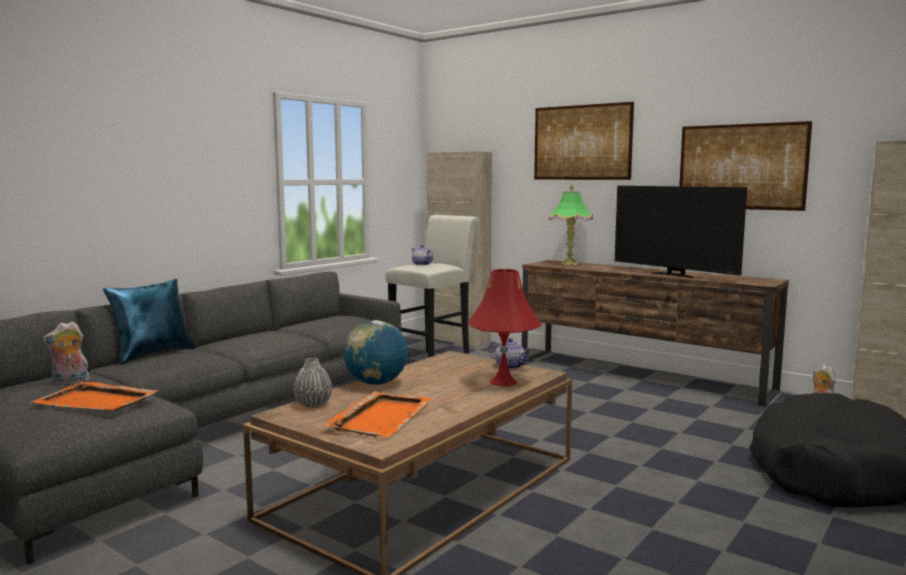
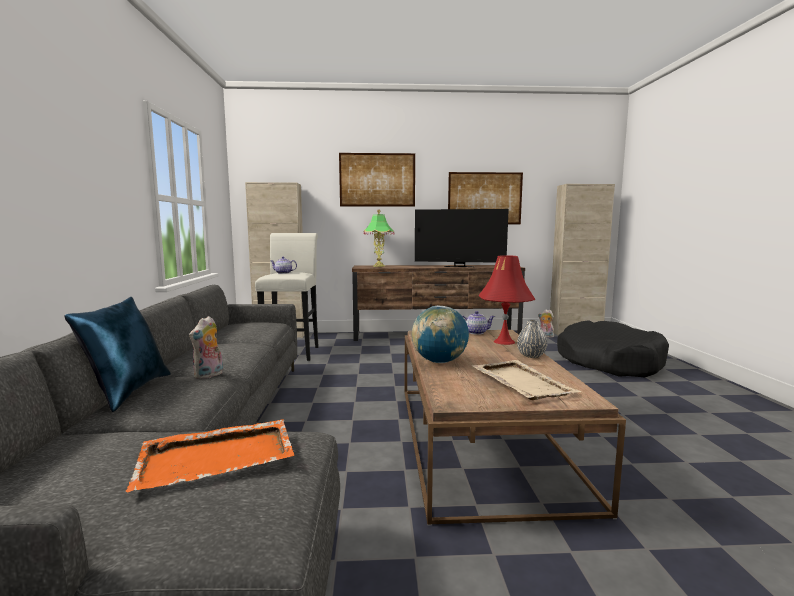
camera: 40 degrees left, 0 degrees up
plush toy [42,321,90,385] -> plush toy moved to [189,316,223,379]
grey vase [294,358,332,408] -> grey vase moved to [517,320,547,358]
orange tray [324,391,431,437] -> beige tray [471,360,582,400]

